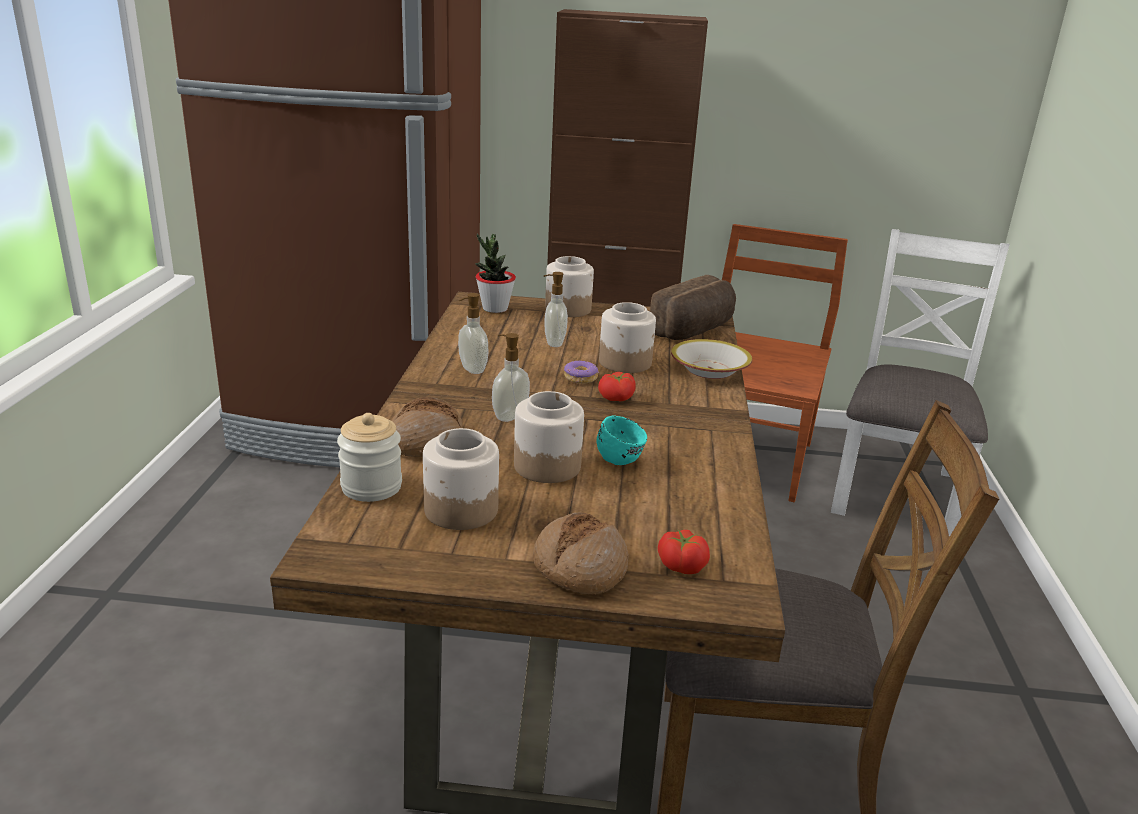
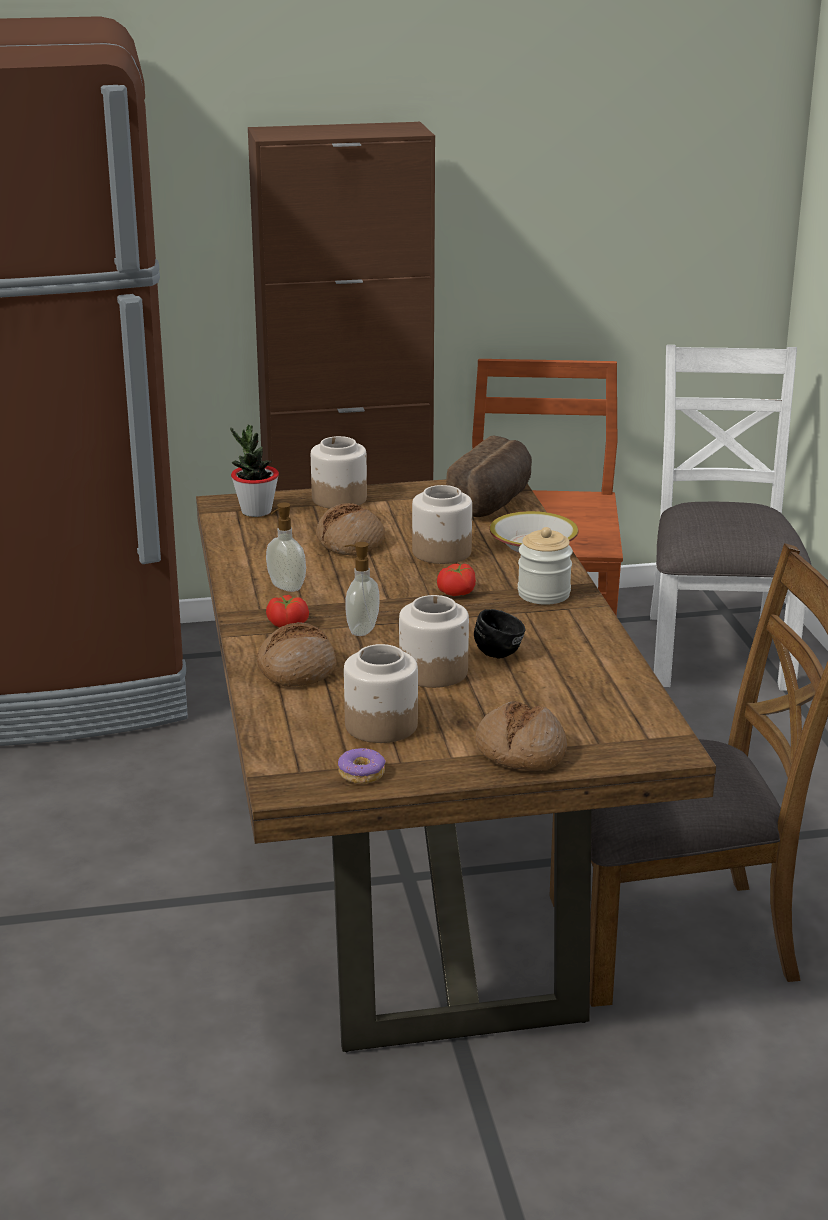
camera: 15 degrees left, 0 degrees up
jar [337,413,402,502] -> jar moved to [518,527,573,605]
soap dispenser [544,272,568,347] -> bread [316,503,385,556]
donut [564,361,599,384] -> donut moved to [338,748,386,784]
turquoise mug [596,415,647,465] -> black mug [474,609,526,659]
tomato [658,529,710,574] -> tomato moved to [266,595,309,628]

